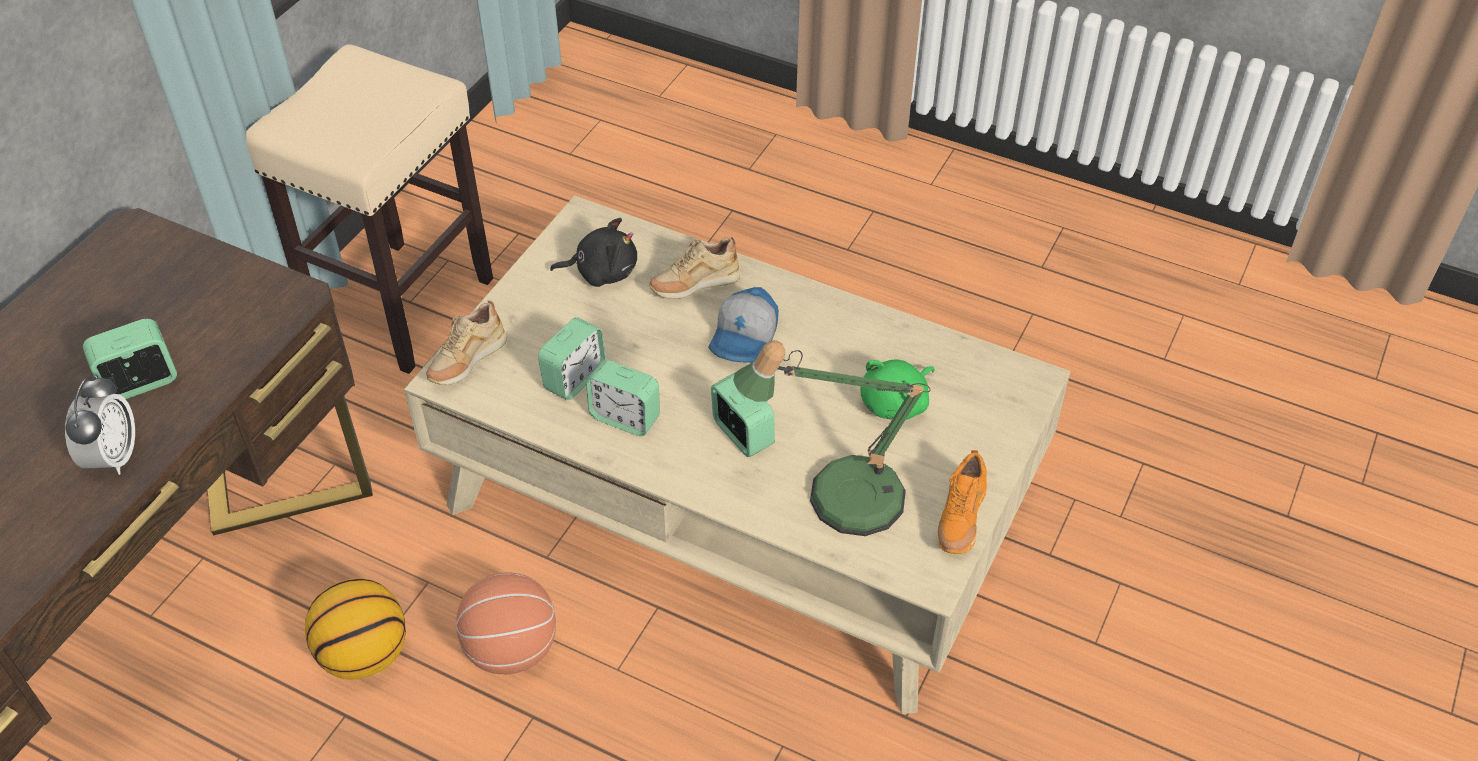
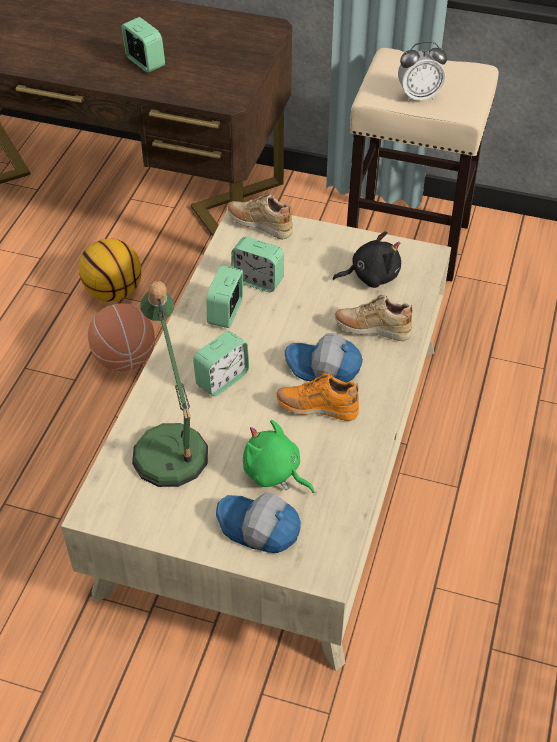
camera: 80 degrees right, 0 degrees up
alarm clock [65,374,135,475] -> alarm clock moved to [398,41,447,102]
black plush toy [550,218,637,287] -> black plush toy turned 90 degrees counterclockwise [333,231,401,288]
beige shoe [649,236,740,299] -> beige shoe turned 45 degrees counterclockwise [335,295,413,341]
orange shoe [938,450,987,554] -> orange shoe moved to [276,373,359,421]
none -> cap [216,492,301,553]

